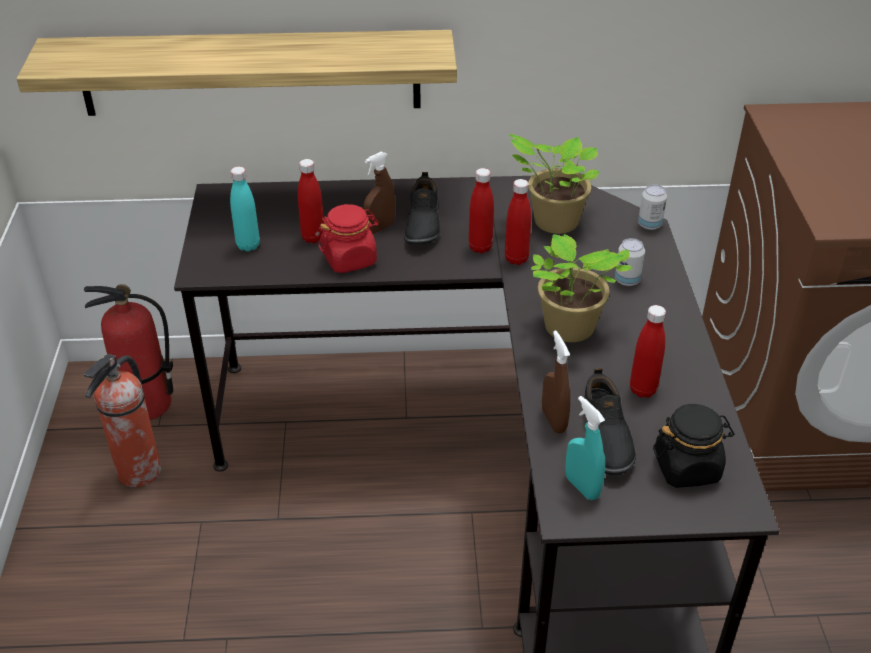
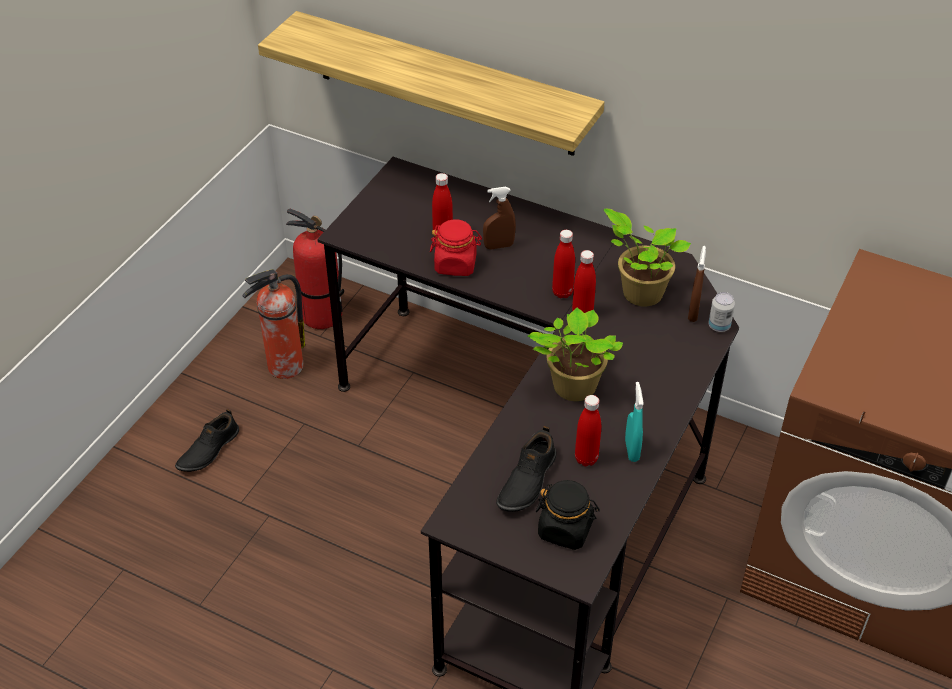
camera: 30 degrees right, 5 degrees up
turquoise bottle [230,166,260,252] -> none
black shoe [404,172,440,244] -> black shoe moved to [175,409,239,472]
brown spray bottle [542,330,571,433] -> brown spray bottle moved to [688,246,706,322]
turquoise spray bottle [565,396,605,500] -> turquoise spray bottle moved to [625,382,644,462]
can [615,238,645,286] -> none

